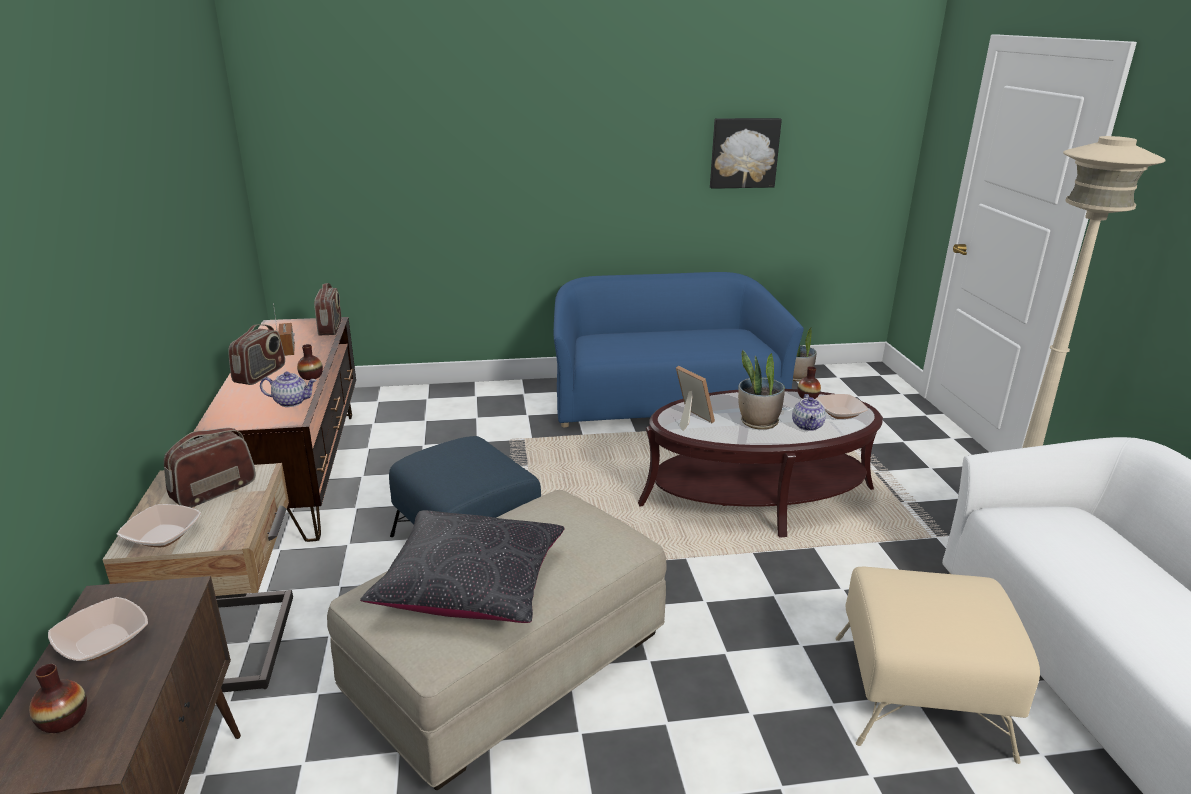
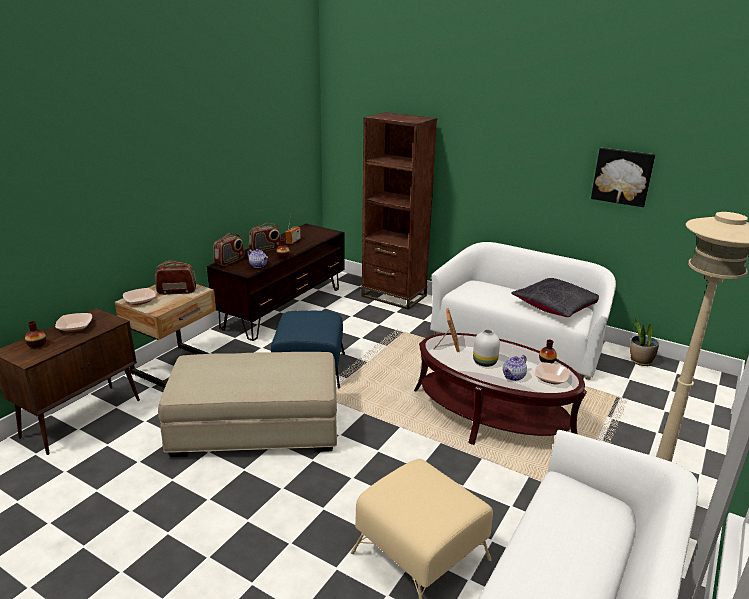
camera: 40 degrees right, 0 degrees up
radio [314,283,341,335] -> radio moved to [213,233,244,266]
black pillow [360,510,564,623] -> black pillow moved to [511,278,599,317]
blue sofa [554,272,804,428] -> white sofa [430,242,616,380]
potted plant [738,350,785,430] -> white vase [473,329,500,367]
none -> brown bookcase [361,112,437,310]

